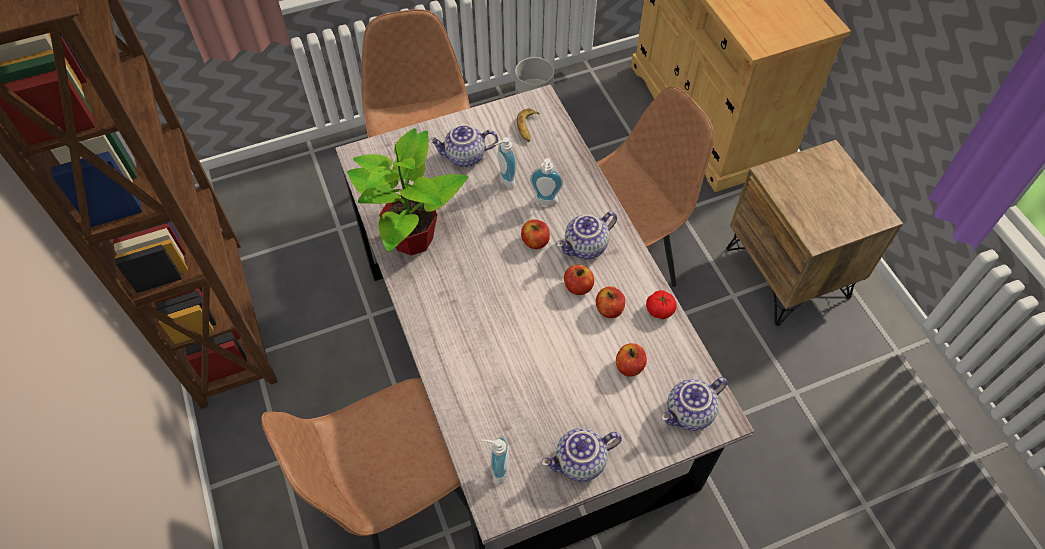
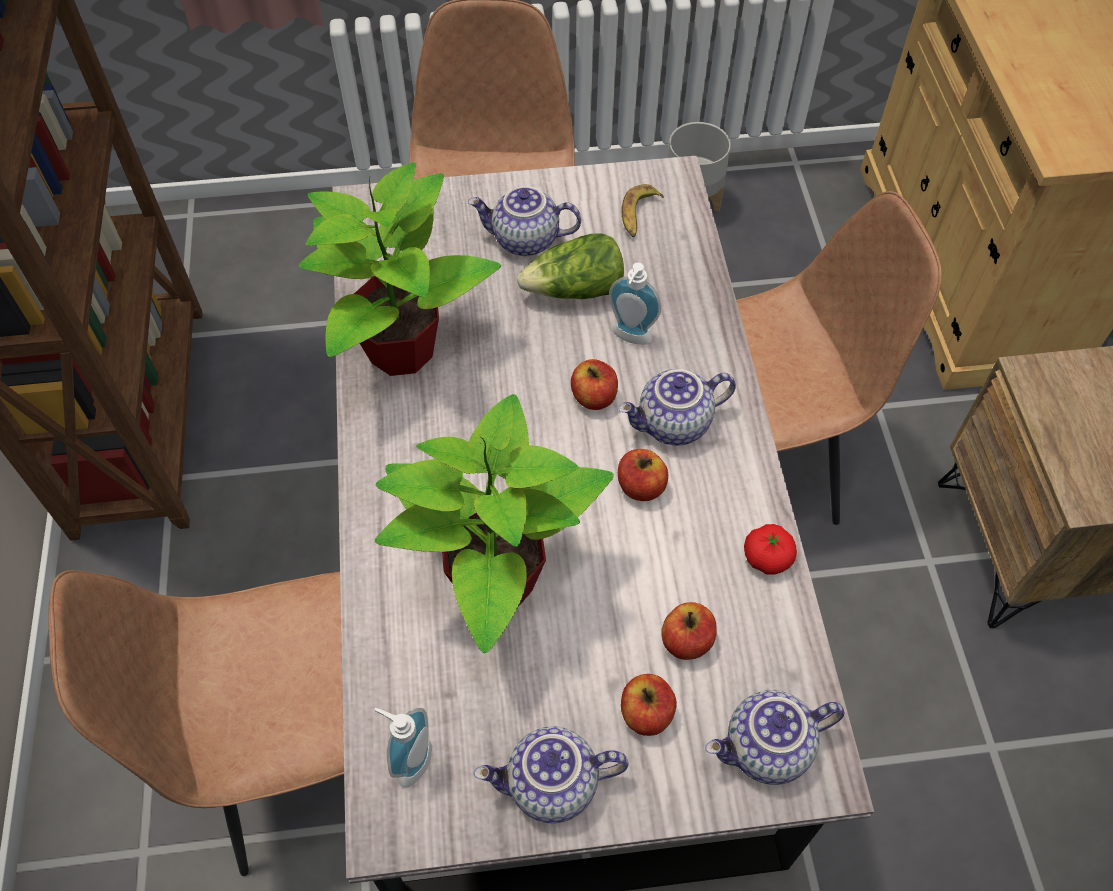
camera: 15 degrees right, 0 degrees up
soap dispenser [495,137,516,188] -> lettuce [517,233,624,299]
apple [596,286,625,318] -> apple moved to [621,674,677,736]
none -> potted plant [375,394,614,653]

